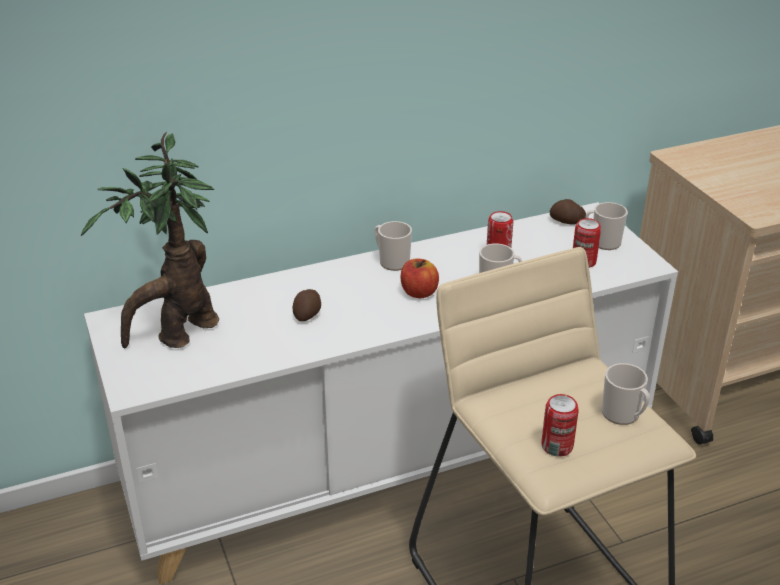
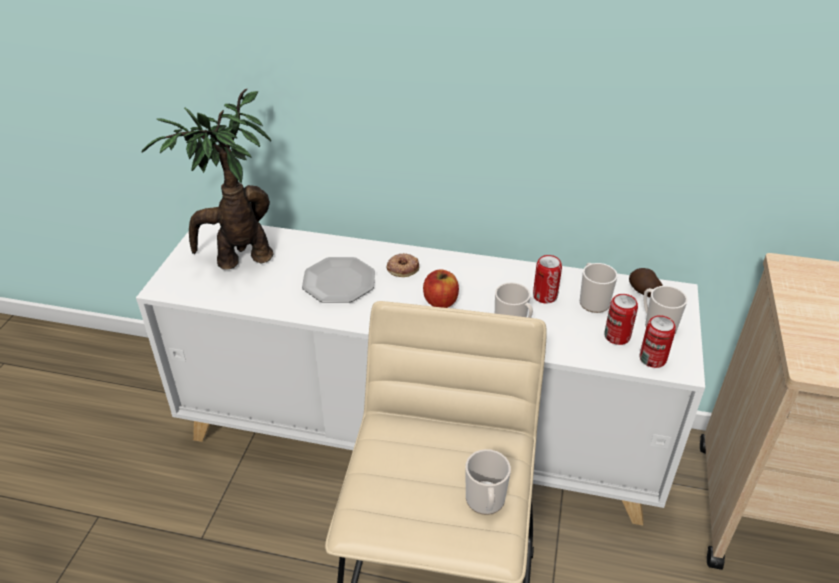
camera: 35 degrees right, 5 degrees up
potato [293,289,321,321] -> plate [302,257,375,303]
mug [374,221,412,271] -> mug moved to [580,263,618,313]
can [541,394,579,457] -> can moved to [640,315,676,368]
none -> donut [387,253,419,277]

